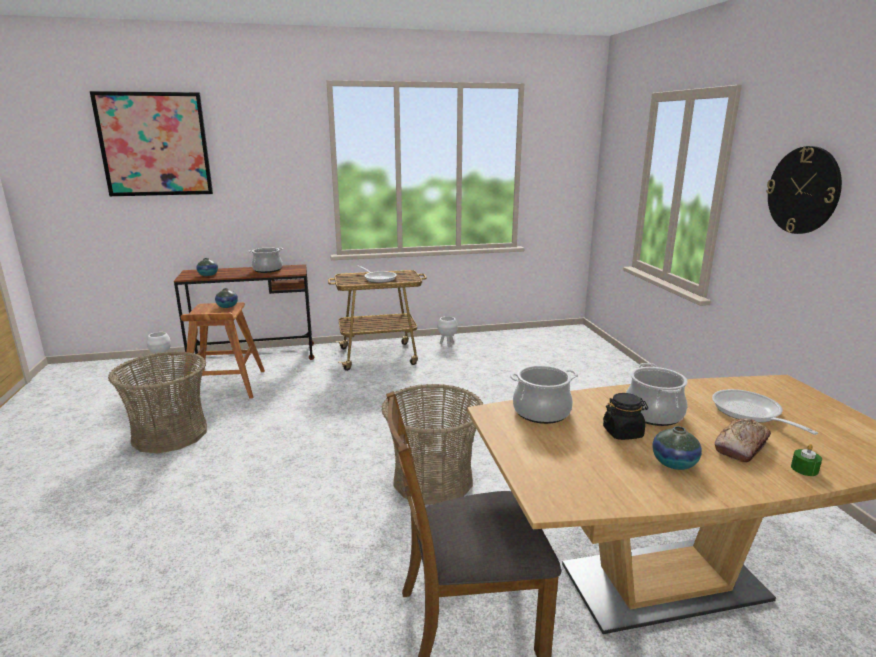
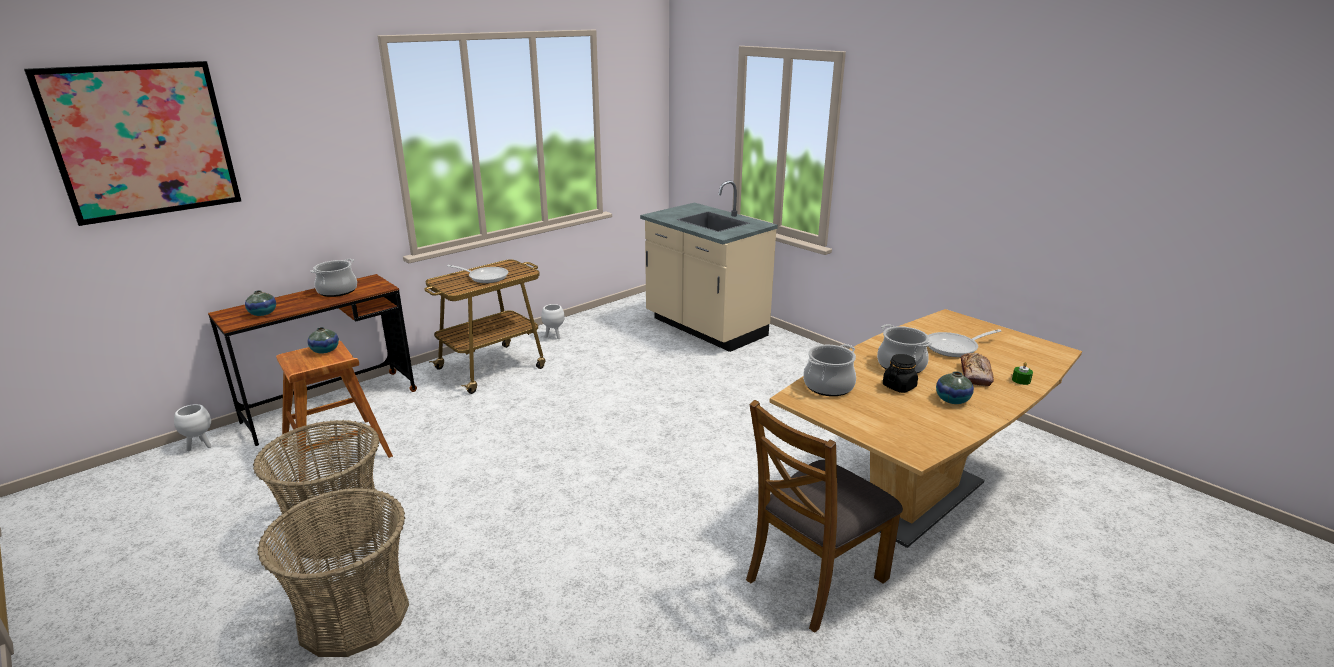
camera: 30 degrees left, 5 degrees up
basket [382,384,483,504] -> basket moved to [257,488,409,657]
frying pan [712,389,818,435] -> frying pan turned 60 degrees counterclockwise [928,329,1001,357]
wall clock [766,146,842,234] -> none
none -> beige counter [640,180,778,352]

